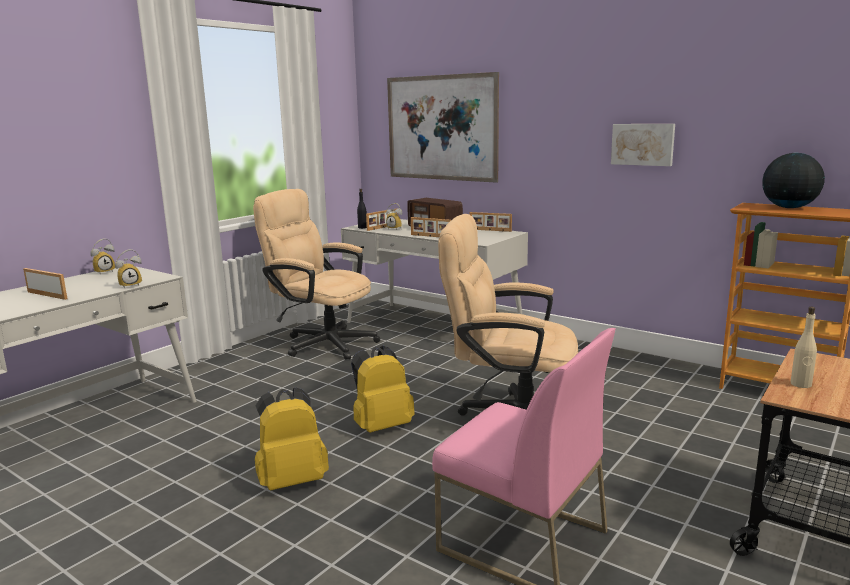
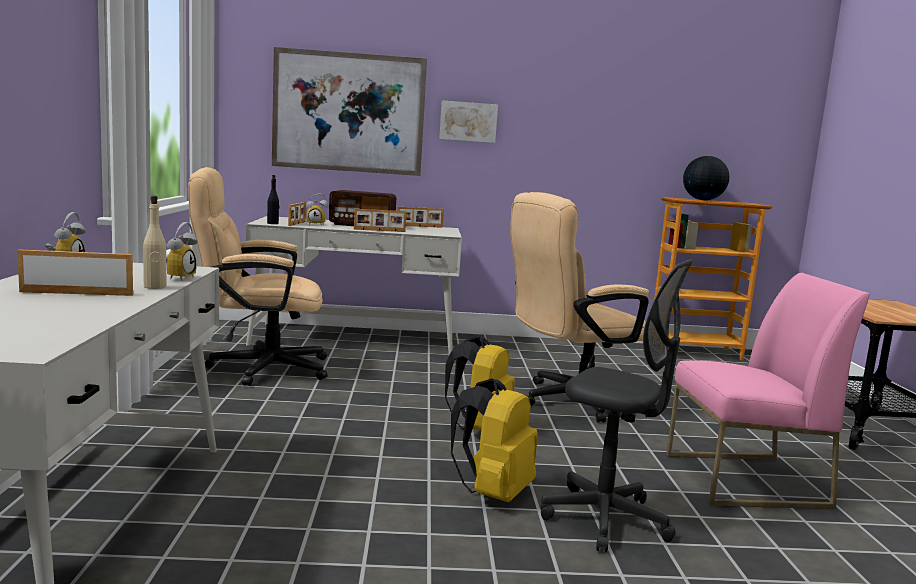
camera: 40 degrees left, 5 degrees down
picture [611,124,675,166] -> picture moved to [439,100,498,143]
beige bottle [791,307,817,388] -> beige bottle moved to [143,196,166,289]
none -> grey office chair [541,259,694,553]

